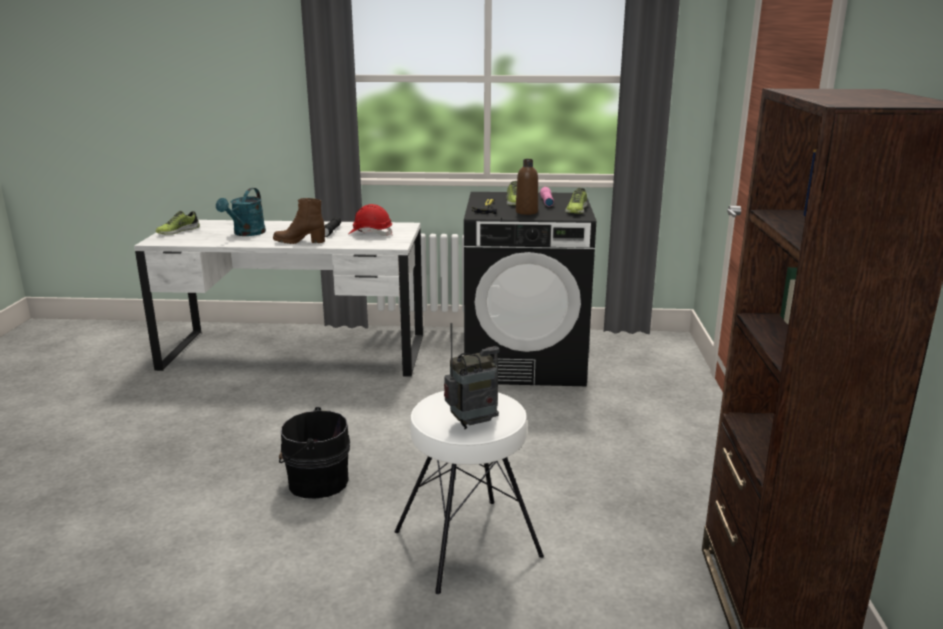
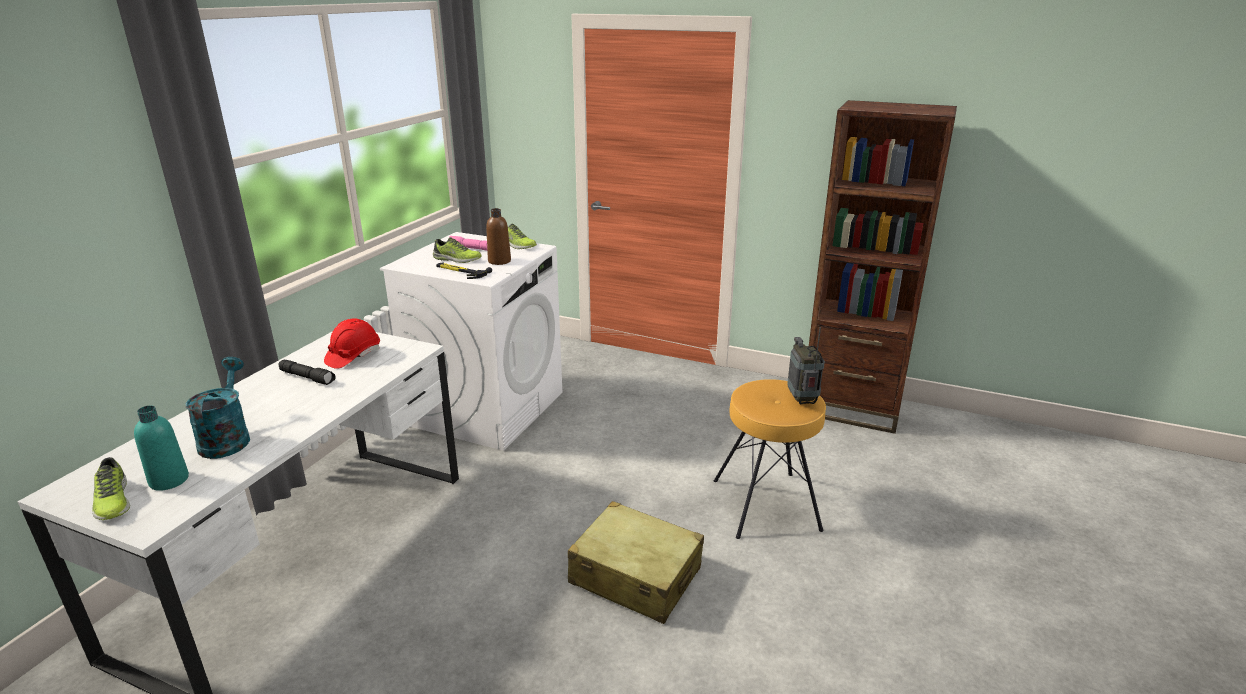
camera: 70 degrees left, 5 degrees up
turquoise watering can [216,188,266,236] -> turquoise watering can turned 135 degrees counterclockwise [186,357,250,459]
brown boot [273,198,325,244] -> none
black bucket [279,407,350,499] -> beige suitcase [568,501,704,624]
white stool [394,391,544,594] -> brown stool [714,379,826,539]
black washing machine [464,192,596,386] -> white washing machine [380,232,562,451]
none -> turquoise bottle [134,405,189,491]

